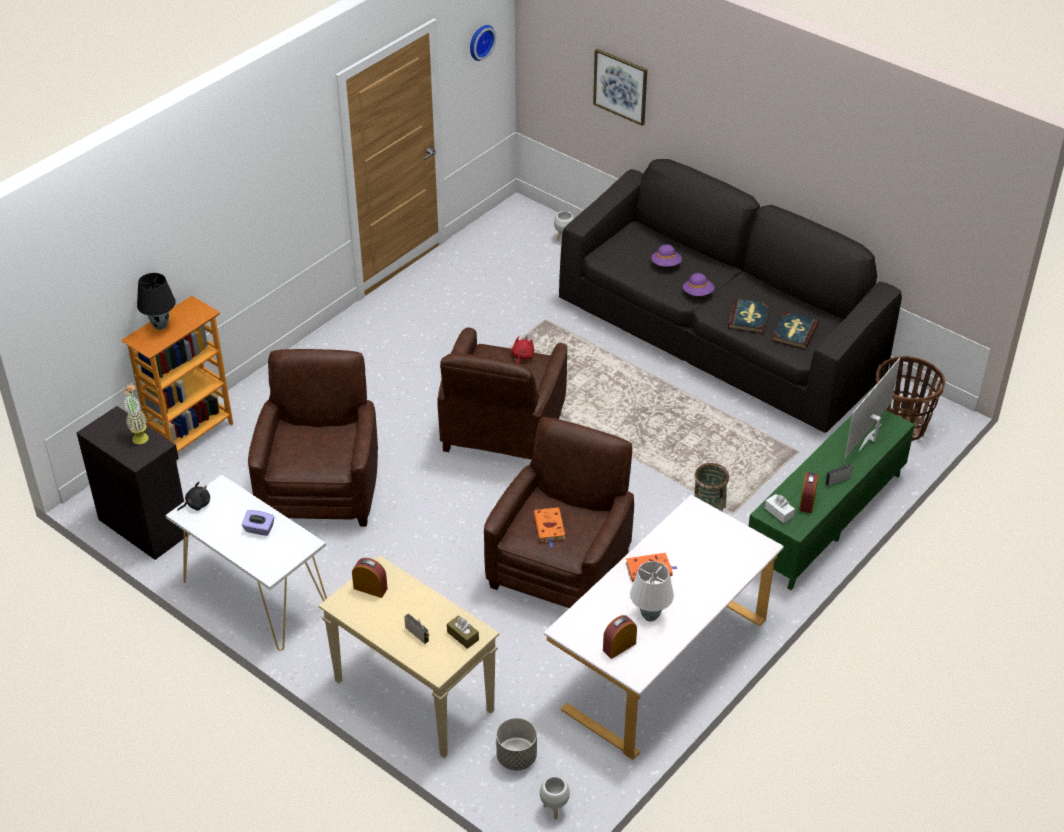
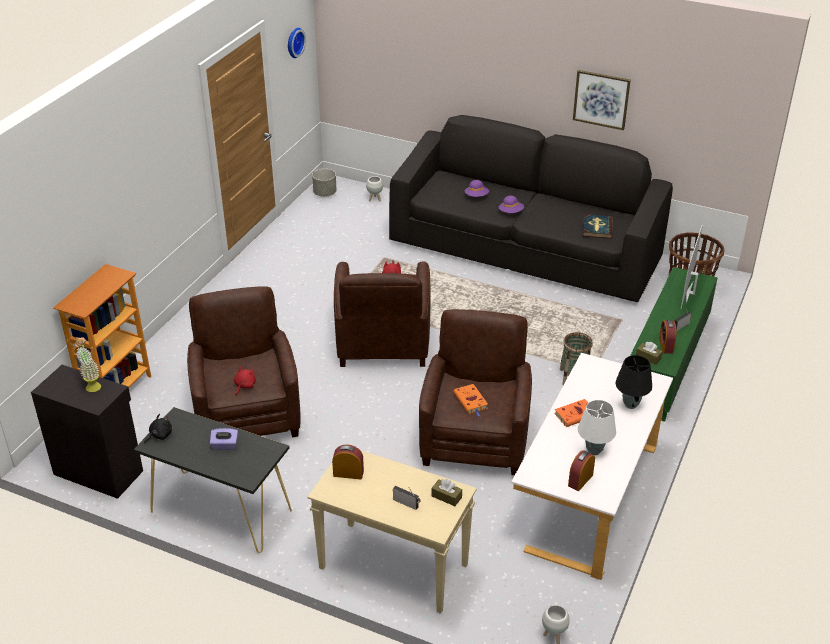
camera: 15 degrees left, 5 degrees down
black table lamp [137,273,176,330] -> black table lamp moved to [615,355,652,409]
white console table [166,475,327,651] -> black console table [134,407,292,553]
grey planter [496,718,537,770] -> grey planter moved to [312,169,337,197]
picture [593,49,647,126] -> picture moved to [573,70,631,130]
book [728,298,770,334] -> none
white tissue box [765,494,795,523] -> brown tissue box [636,342,663,365]
none -> red plush toy [234,366,256,395]

